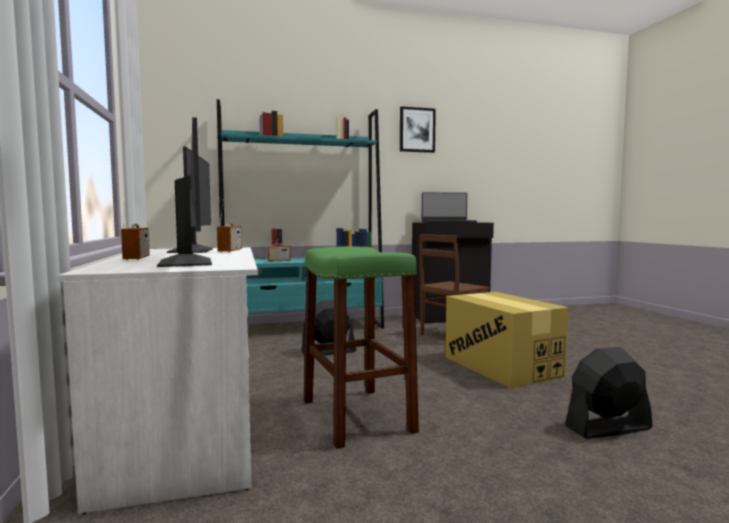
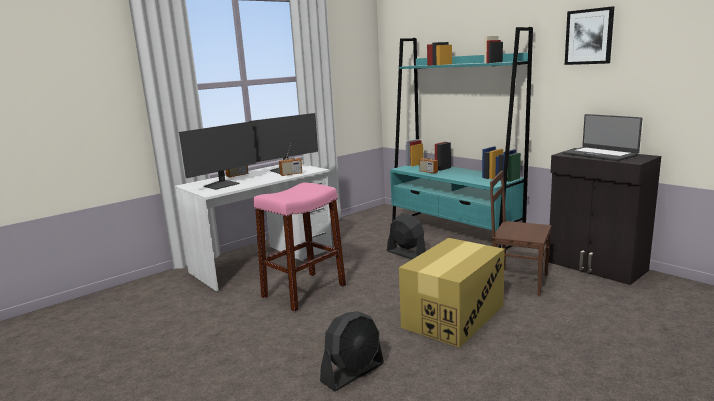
camera: 65 degrees right, 10 degrees up
green stool [304,246,419,449] -> pink stool [253,182,346,312]
black fan [565,347,653,439] -> black fan turned 90 degrees clockwise [320,311,384,391]

